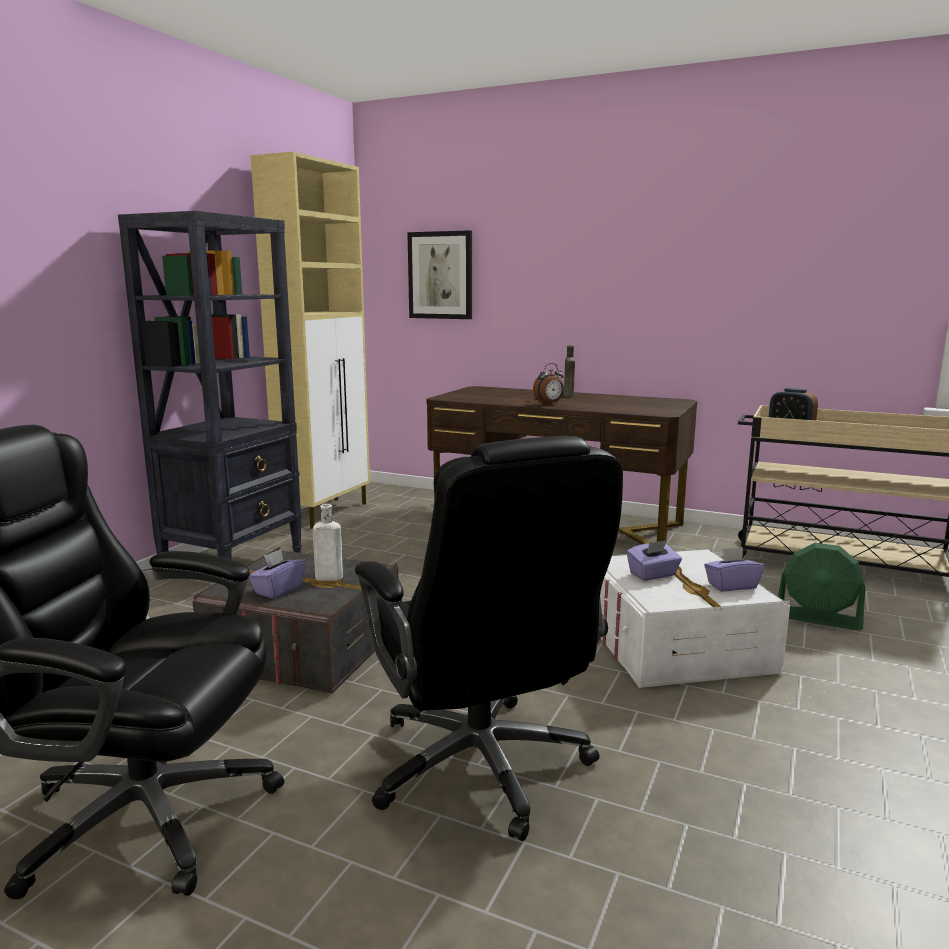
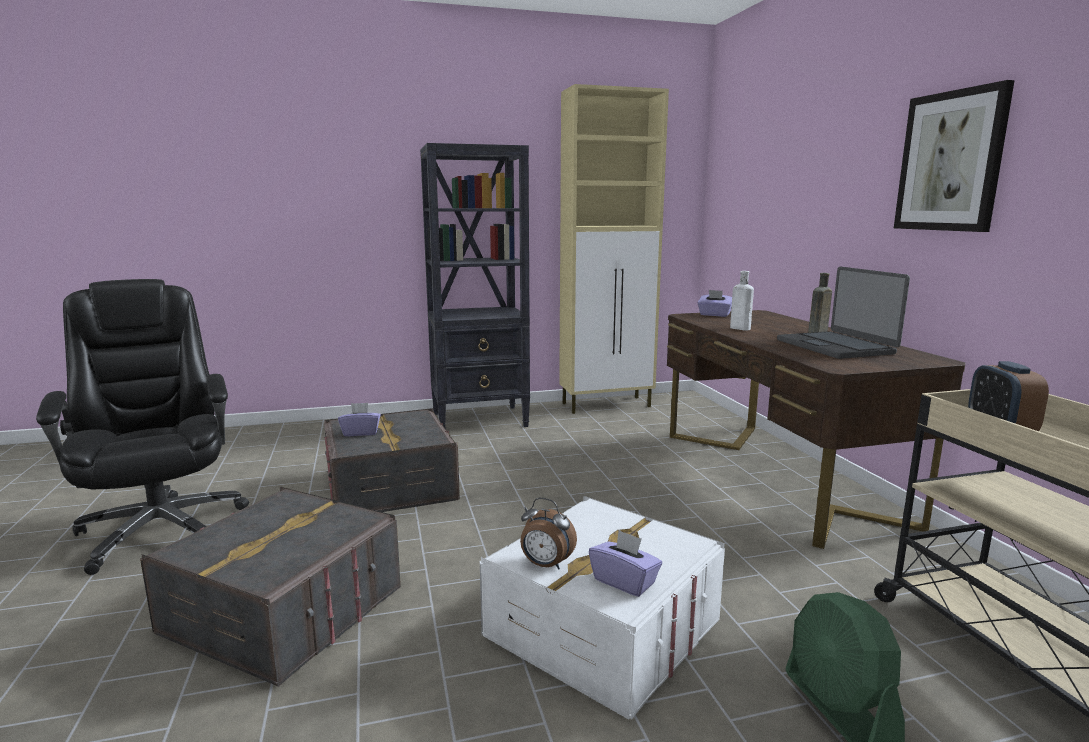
camera: 50 degrees right, 0 degrees up
white bottle [313,504,343,581] -> white bottle moved to [730,271,754,330]
black office chair [355,436,623,841] -> grey storage box [140,487,401,687]
picture [407,230,472,319] -> picture moved to [894,80,1015,232]
alarm clock [533,363,564,405] -> alarm clock moved to [520,498,577,569]
purple tissue box [627,540,682,581] -> purple tissue box moved to [698,290,732,317]
none -> laptop [777,266,910,359]

